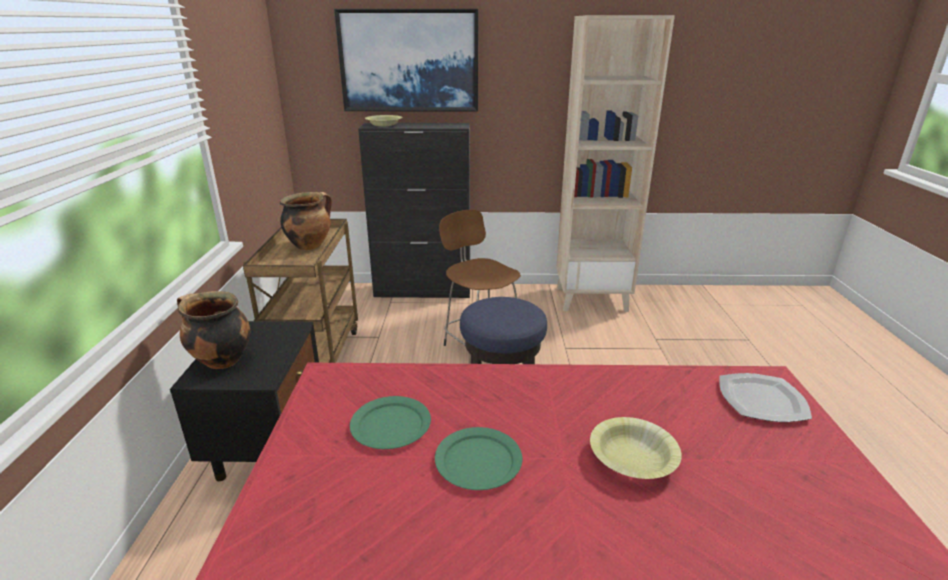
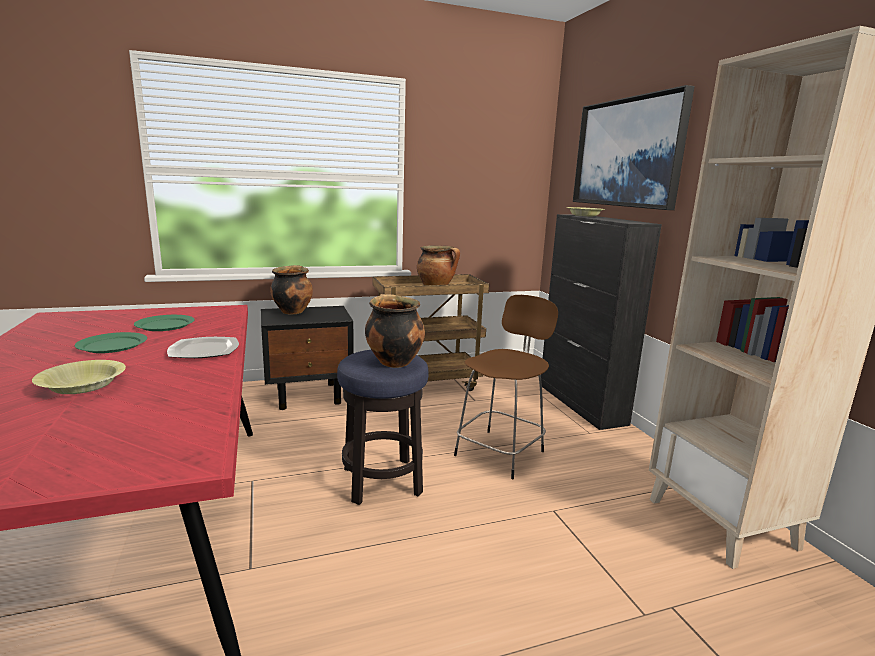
camera: 70 degrees right, 10 degrees down
plate [719,373,812,422] -> plate moved to [167,337,239,358]
none -> cooking pot [365,294,425,368]

